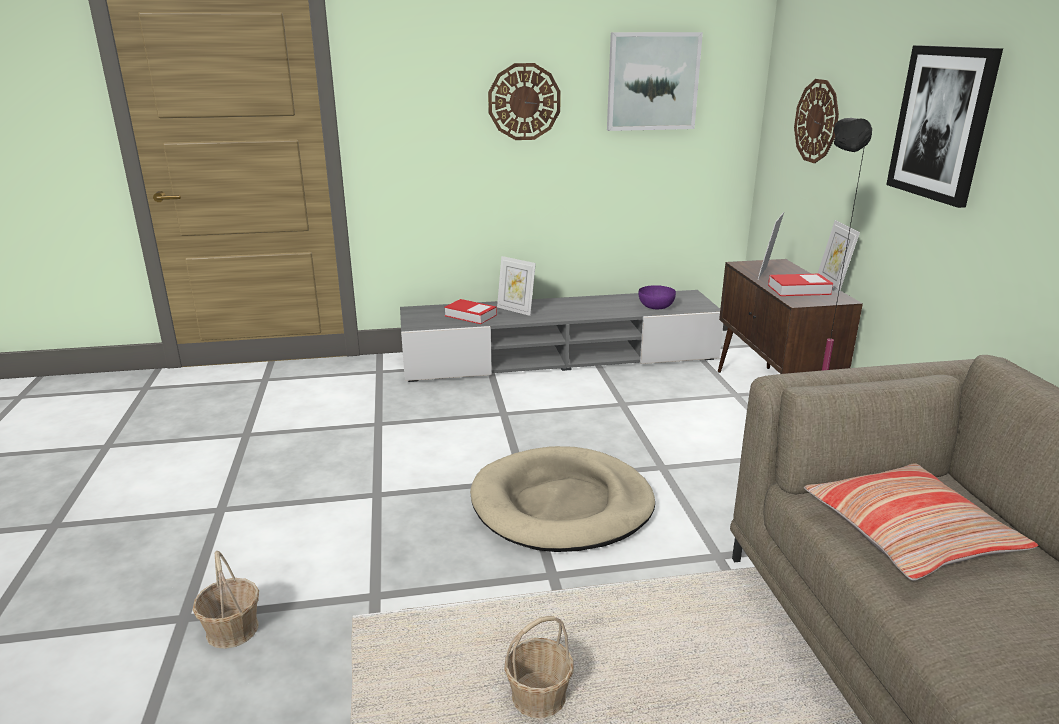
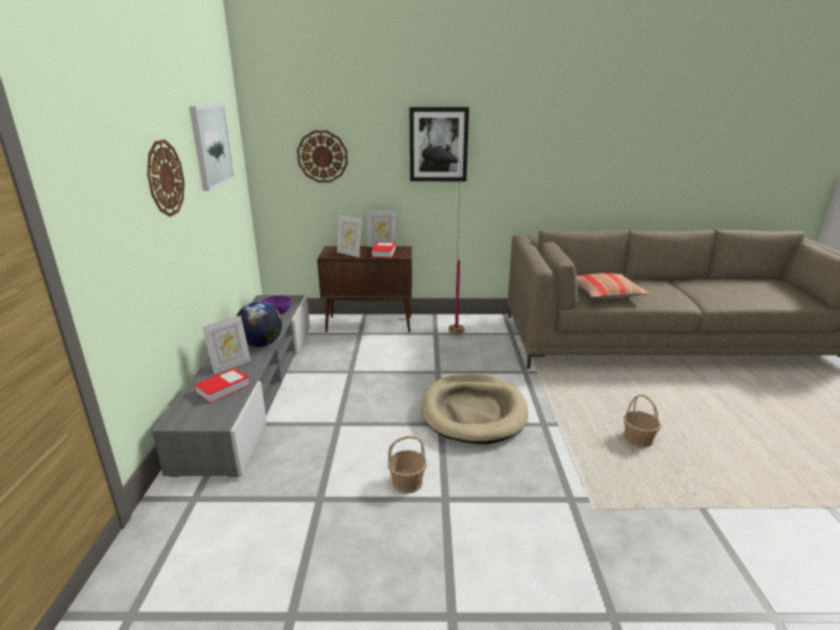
camera: 80 degrees left, 0 degrees up
basket [193,551,259,649] -> basket moved to [388,436,427,494]
none -> globe [237,302,282,347]

